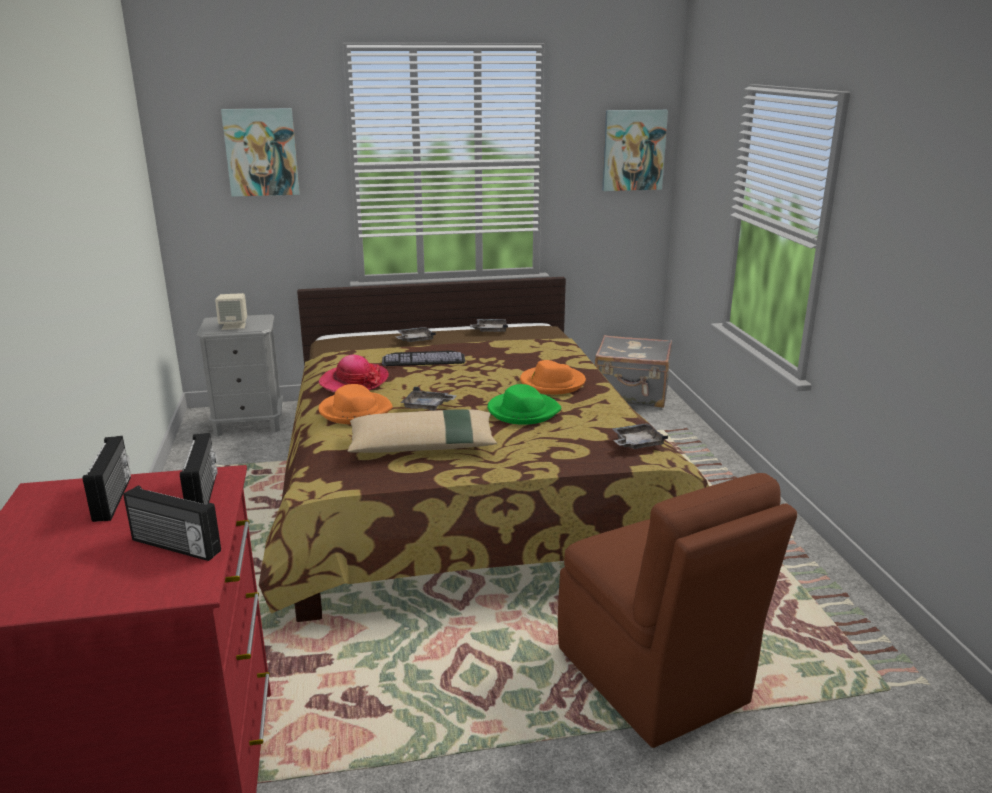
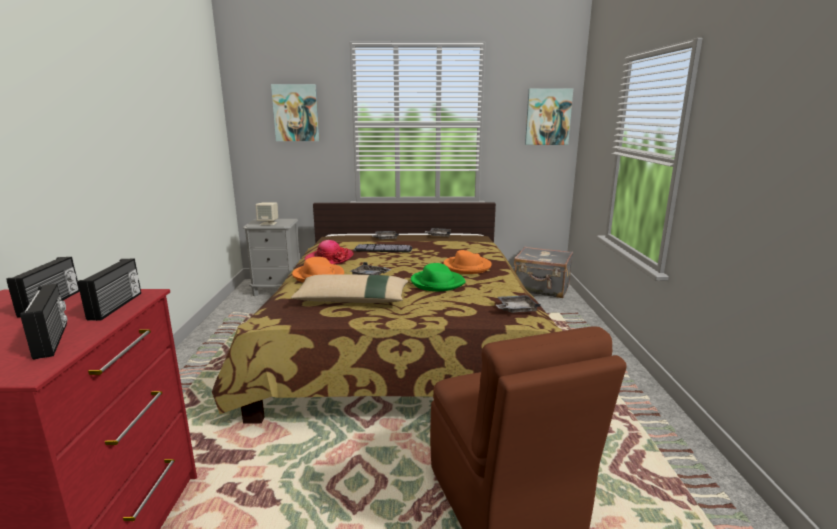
camera: 10 degrees right, 5 degrees down
radio [123,486,221,561] -> radio turned 150 degrees counterclockwise [20,283,68,360]

